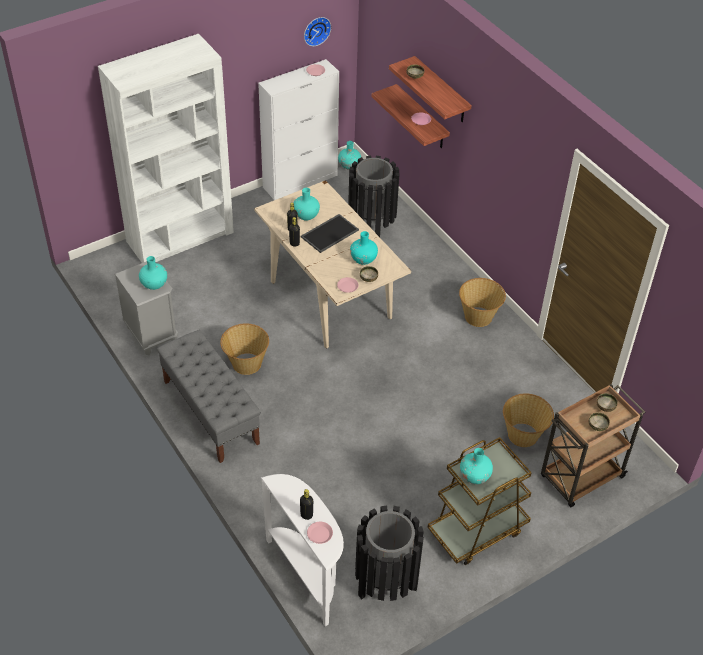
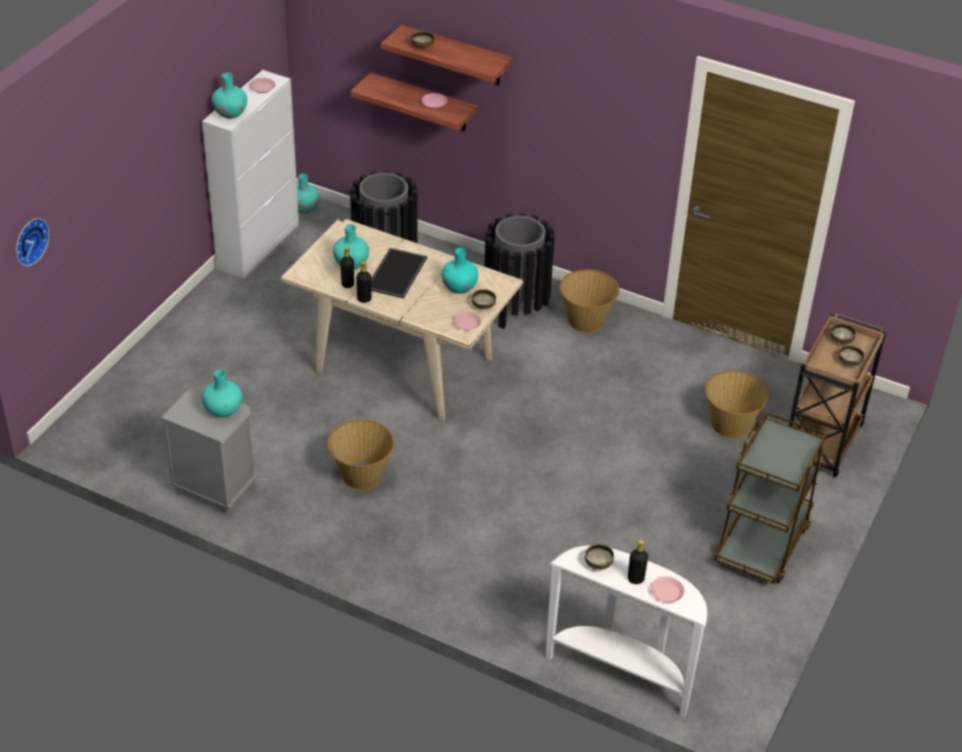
camera: 30 degrees left, 5 degrees down
white bookcase [98,34,234,263] -> none
grey bench [157,330,261,463] -> none
wall clock [304,17,331,46] -> wall clock moved to [16,218,49,266]
black trash can [355,506,424,601] -> black trash can moved to [484,213,555,329]
turquoise vase [460,448,493,484] -> turquoise vase moved to [212,73,247,119]
none -> bowl [585,544,614,570]

